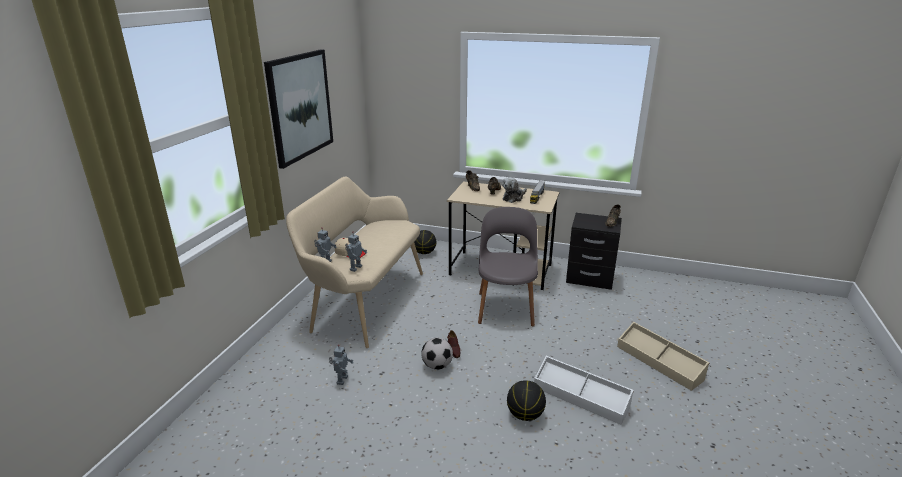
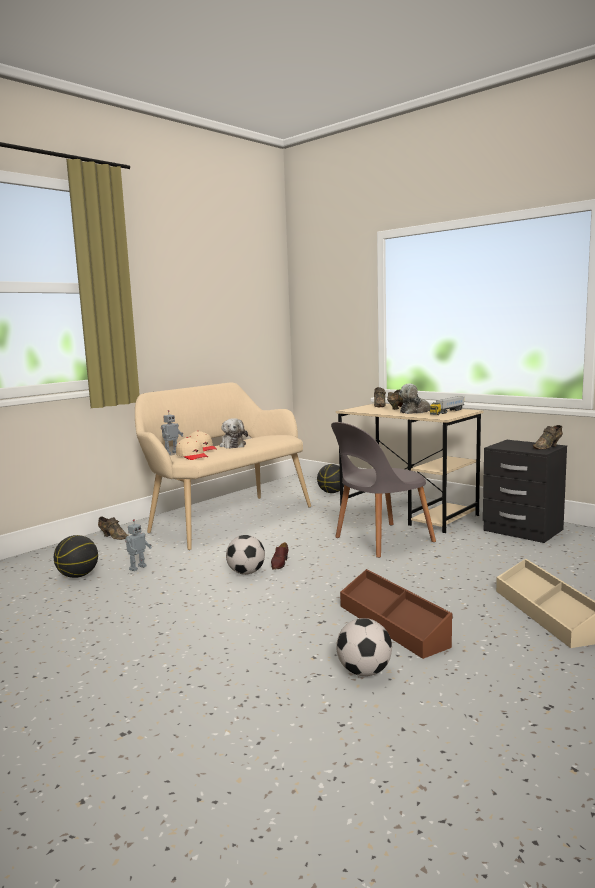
camera: 25 degrees right, 15 degrees down
picture [264,49,333,169] -> none
toy robot [345,232,367,272] -> beige cap [176,437,208,460]
grey chair [478,207,538,327] -> grey chair turned 150 degrees counterclockwise [331,422,436,558]
basketball [507,380,546,421] -> basketball moved to [54,535,98,578]
white storage box [534,356,634,425] -> brown storage box [340,569,453,659]
none -> brown shoe [98,517,129,540]
none -> plush toy [220,418,248,449]
none -> football [336,618,392,676]

